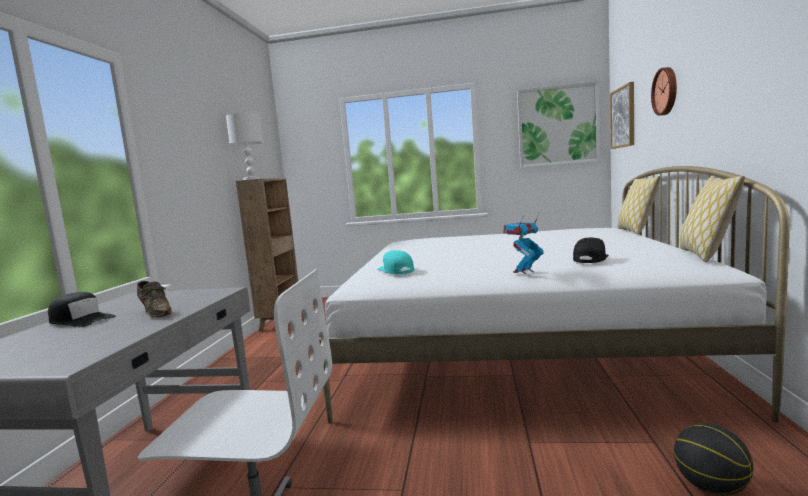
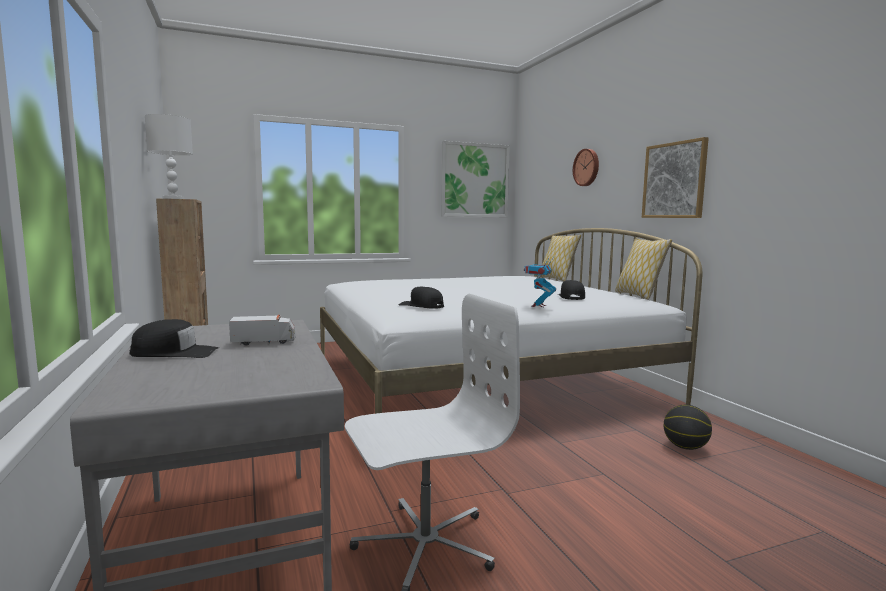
camera: 30 degrees left, 0 degrees up
brown shoe [137,281,172,317] -> toy truck [229,315,296,345]
turquoise cap [377,250,414,274] -> black cap [399,287,444,309]
picture [610,82,634,149] -> picture moved to [642,137,709,218]

